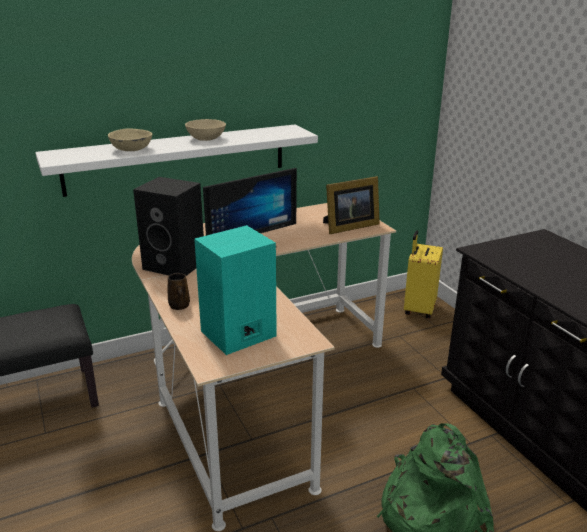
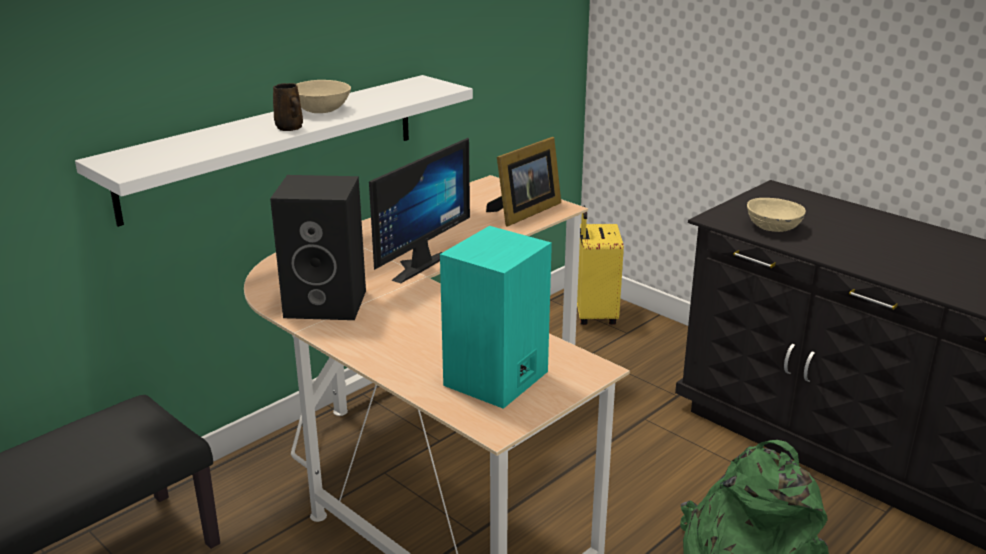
camera: 20 degrees left, 0 degrees up
beige bowl [108,129,152,151] -> beige bowl moved to [747,198,806,232]
brown mug [167,273,190,310] -> brown mug moved to [273,83,303,131]

